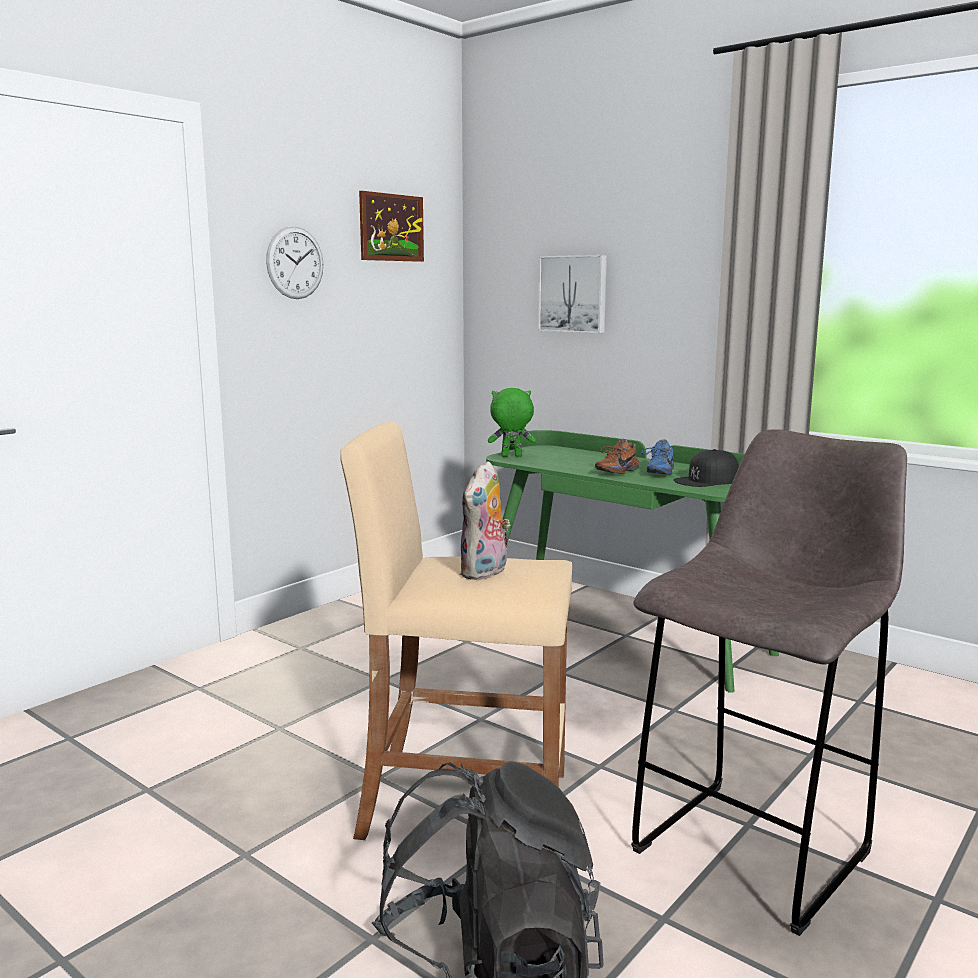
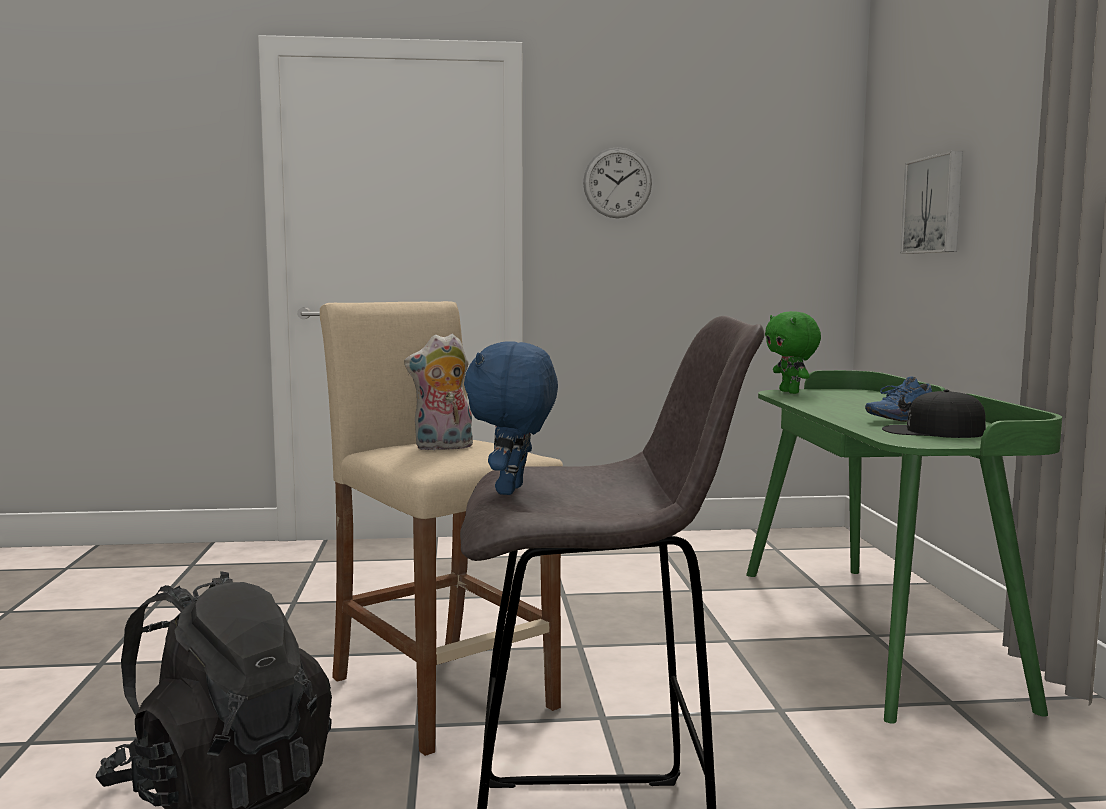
camera: 45 degrees right, 5 degrees down
picture [359,191,424,262] -> none
green plush toy [488,388,536,457] -> green plush toy turned 150 degrees counterclockwise [765,311,821,394]
brown shoe [595,439,639,474] -> none
none -> blue plush toy [464,341,558,495]

